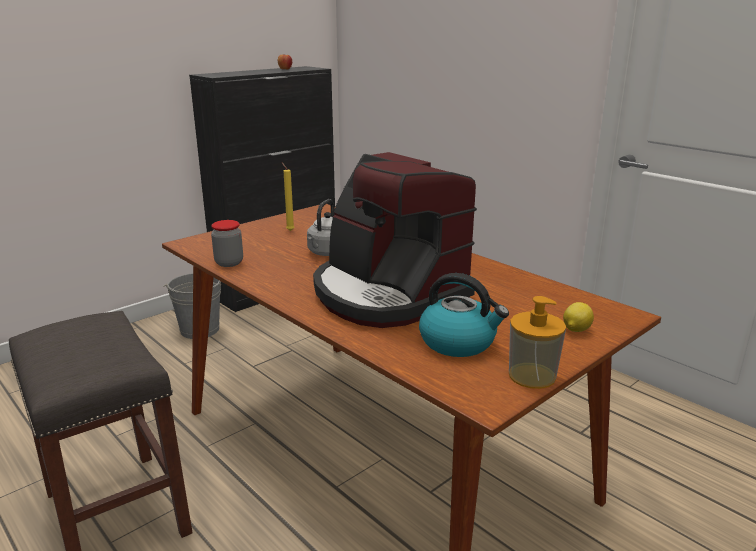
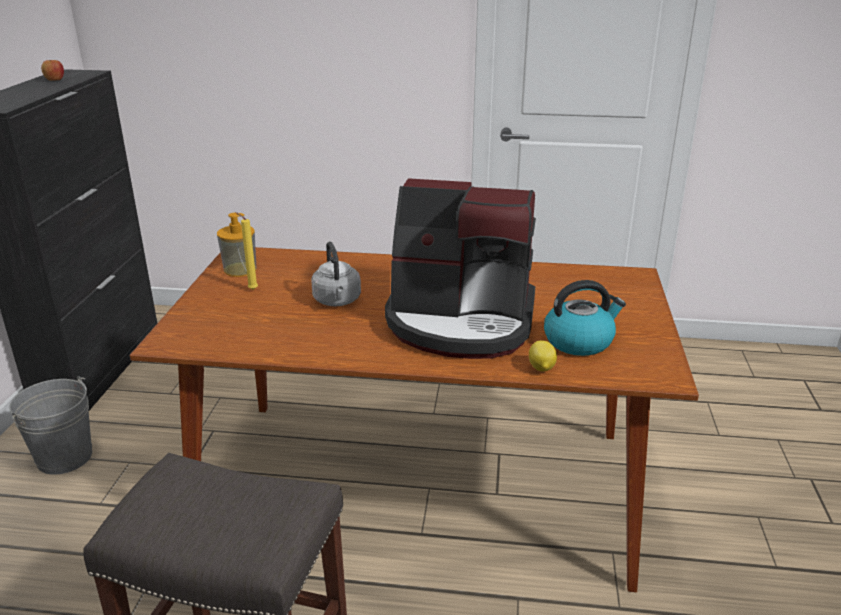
camera: 40 degrees left, 5 degrees up
jar [211,220,243,267] -> none
soap dispenser [509,296,566,389] -> soap dispenser moved to [217,213,257,277]
lemon [563,302,594,332] -> lemon moved to [529,341,557,371]

